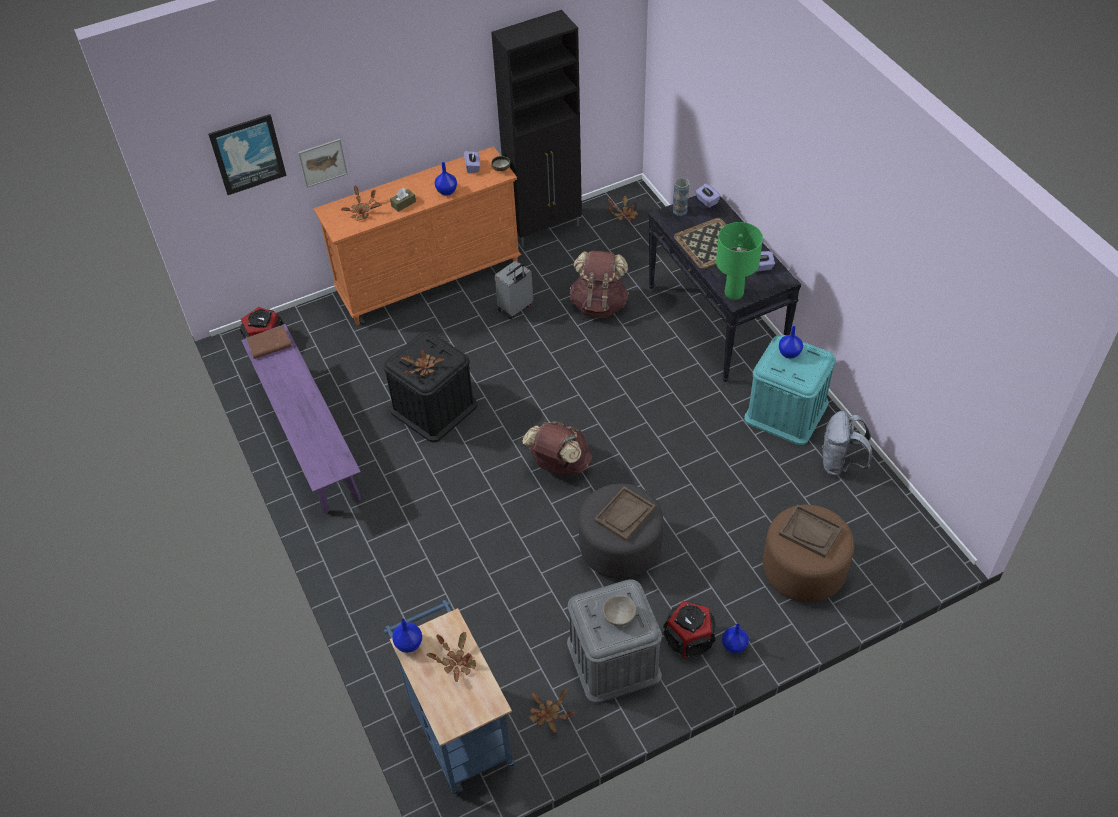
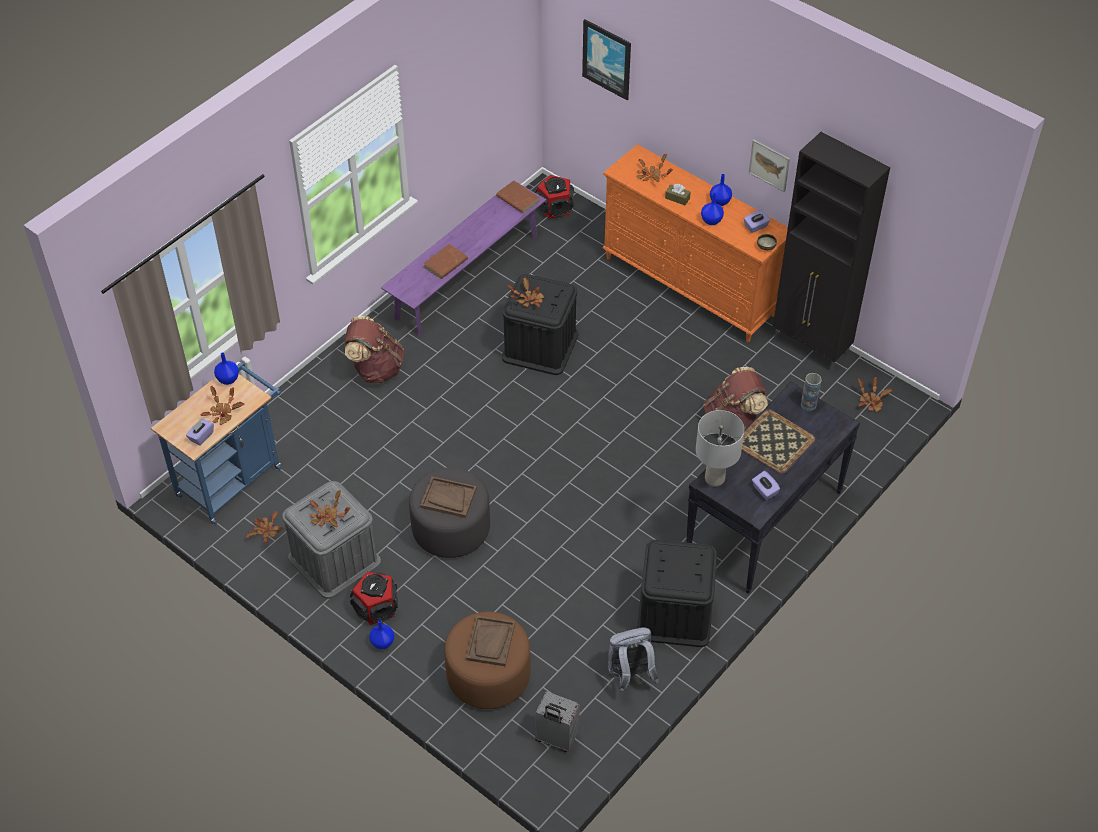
camera: 65 degrees right, 0 degrees up
picture [298,139,348,188] -> picture moved to [749,140,790,192]
grey suitcase [495,260,533,320] -> grey suitcase moved to [535,691,580,752]
brown backpack [522,421,592,476] -> brown backpack moved to [344,316,404,383]
beige bowl [603,595,636,626] -> potted plant [309,490,350,527]
purple tissue box [695,183,721,208] -> purple tissue box moved to [186,419,214,446]
green table lamp [716,222,763,300] -> grey table lamp [696,410,744,487]
turquoise storage box [744,335,836,445] -> black storage box [637,540,717,647]
blue vase [779,326,803,359] -> blue vase moved to [710,174,732,206]
none -> brown book [423,244,468,279]

